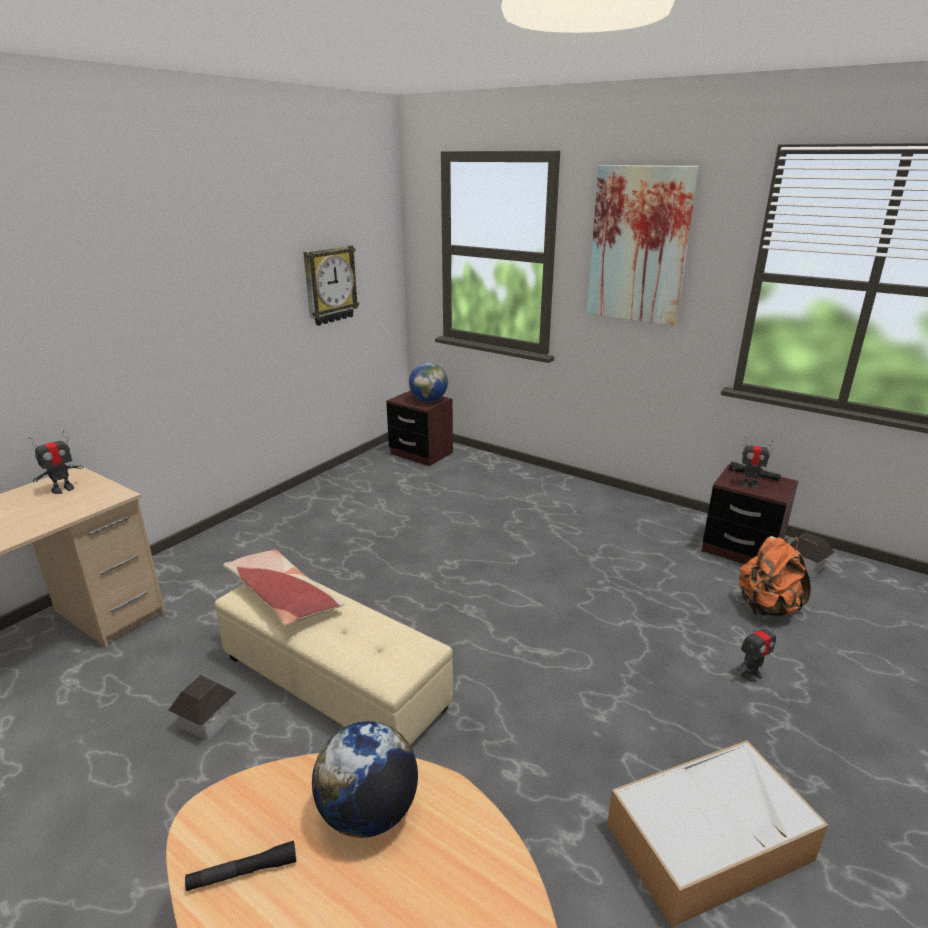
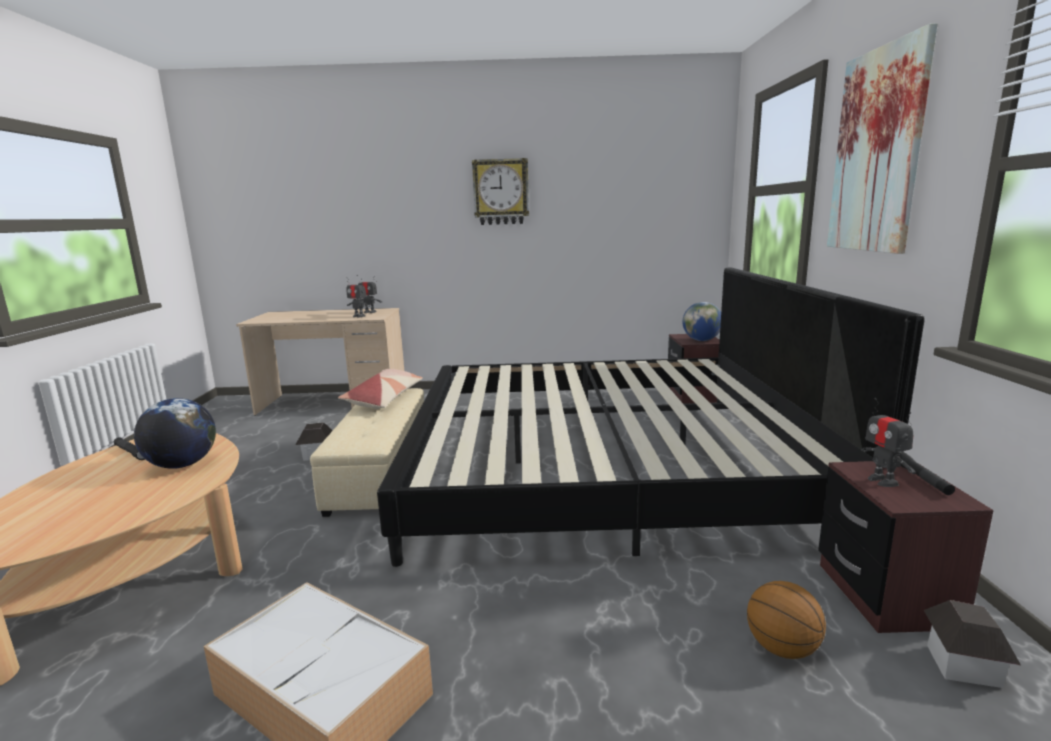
camera: 55 degrees right, 10 degrees down
wall clock [303,245,359,326] -> wall clock moved to [472,158,529,225]
toy robot [737,621,776,682] -> toy robot moved to [346,282,370,317]
orange backpack [739,536,811,617] -> basketball [747,581,826,659]
none -> bed [377,267,924,567]

